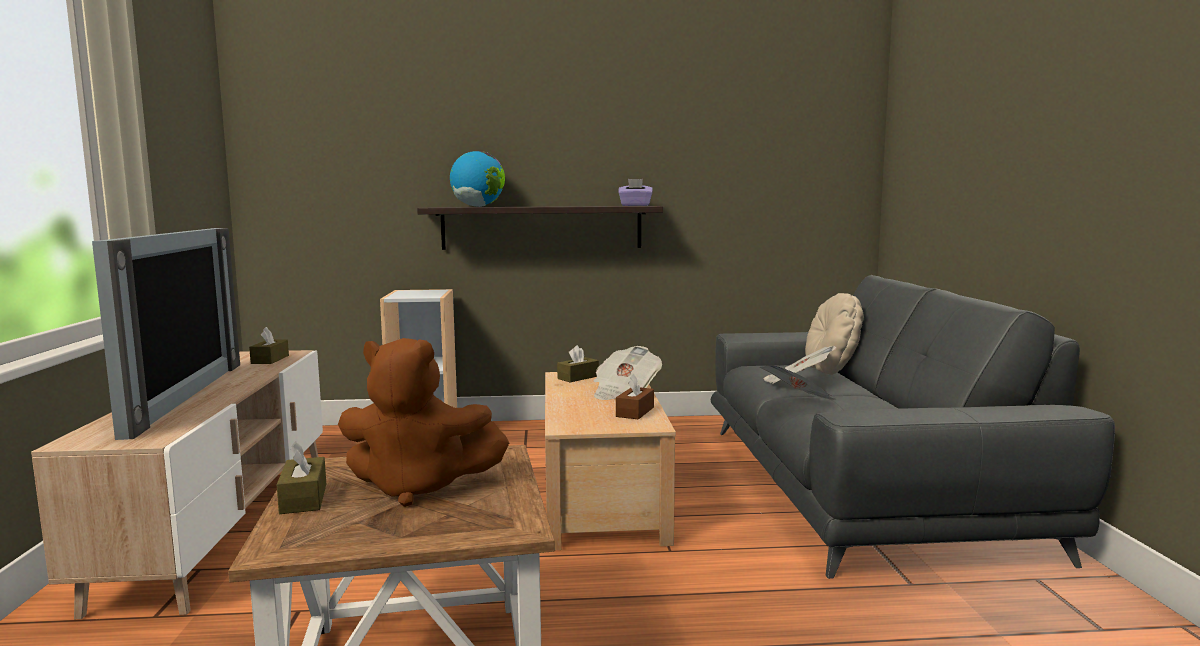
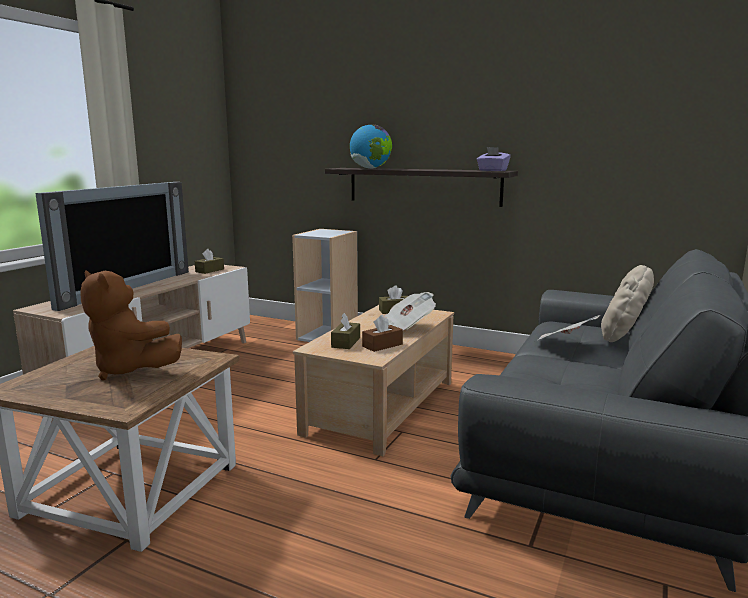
camera: 30 degrees right, 5 degrees up
brown tissue box [277,441,326,514] -> brown tissue box moved to [331,313,360,349]
newspaper [760,365,834,399] -> none

